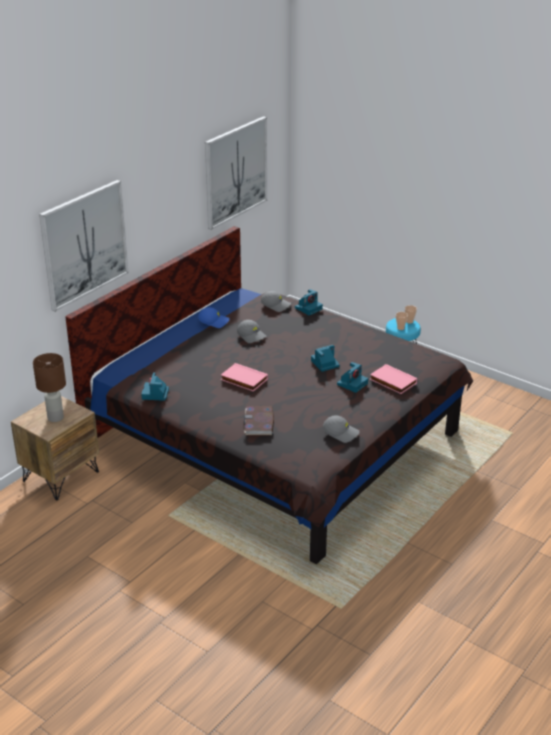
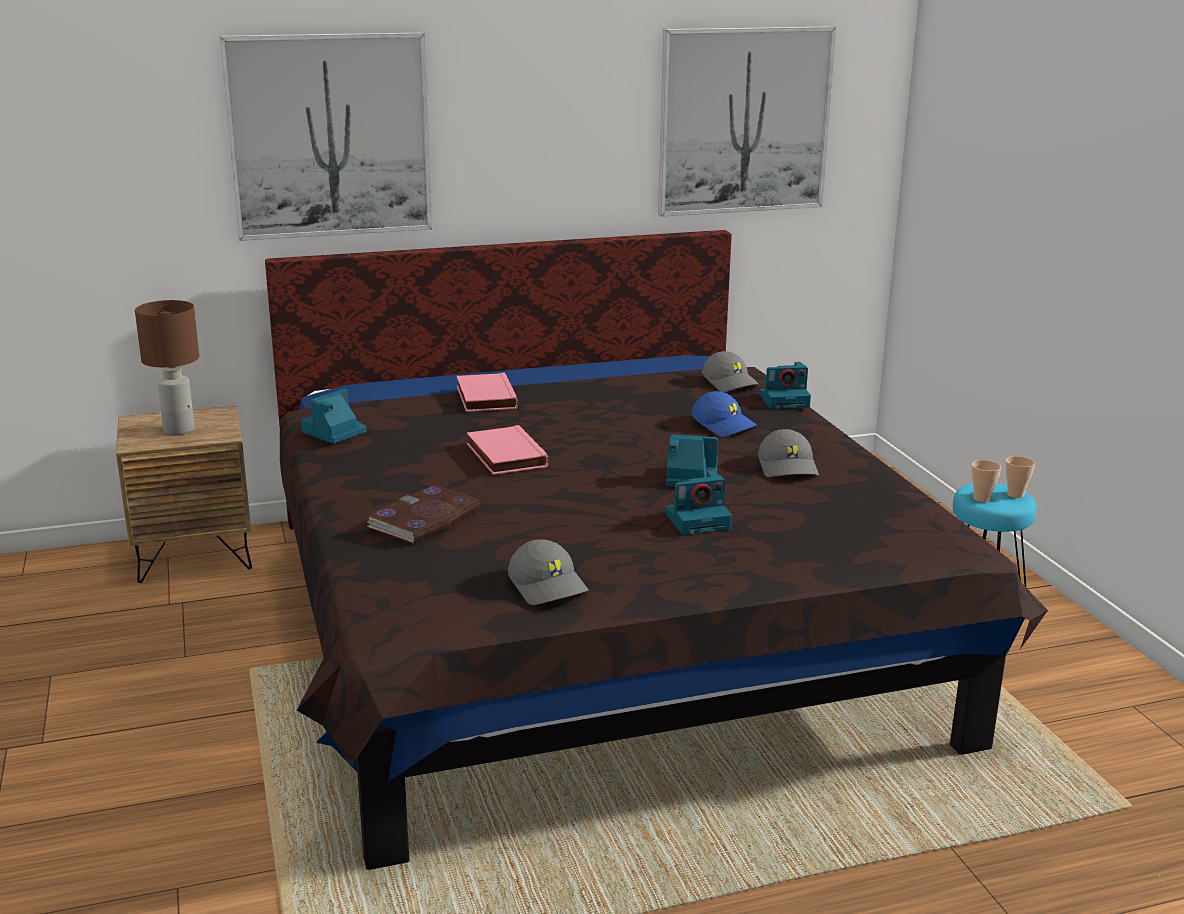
camera: 35 degrees right, 10 degrees down
blue cap [198,307,229,328] -> blue cap moved to [692,391,757,437]
grey cap [237,320,266,343] -> grey cap moved to [758,429,819,477]
pink book [370,364,417,394] -> pink book moved to [457,372,518,412]

